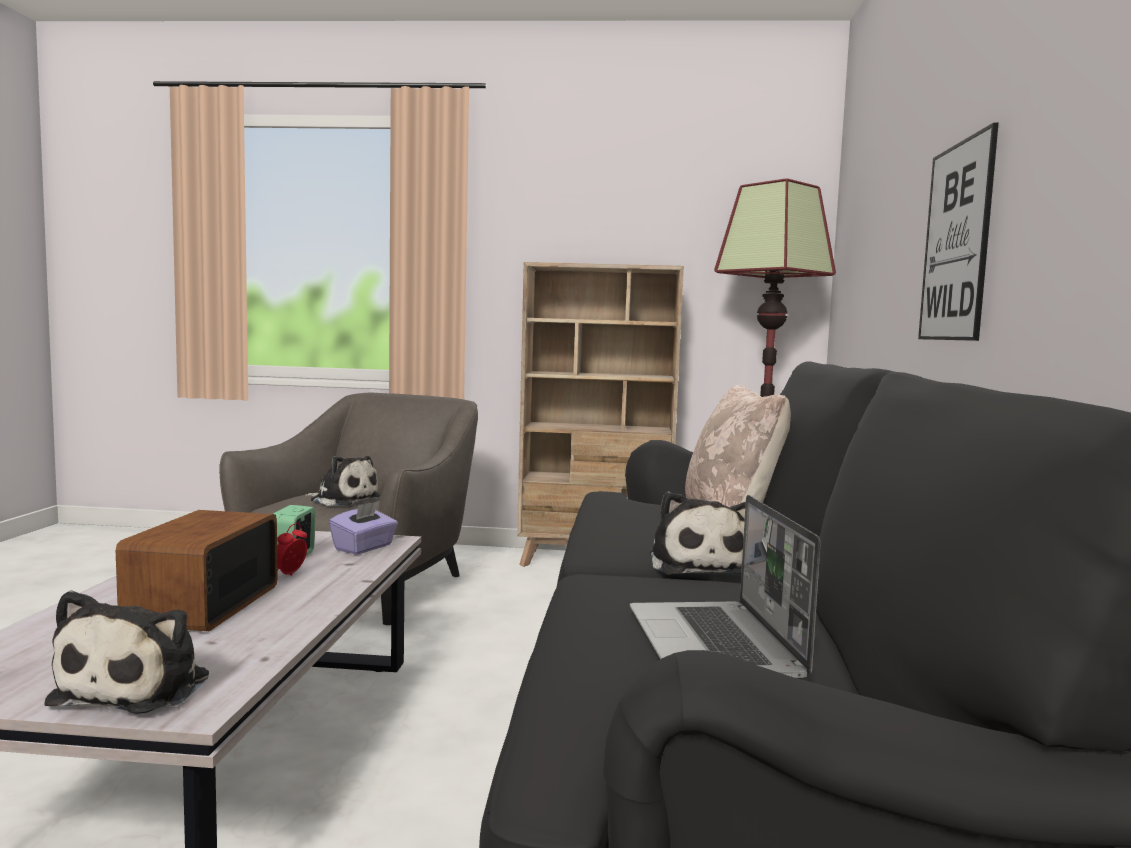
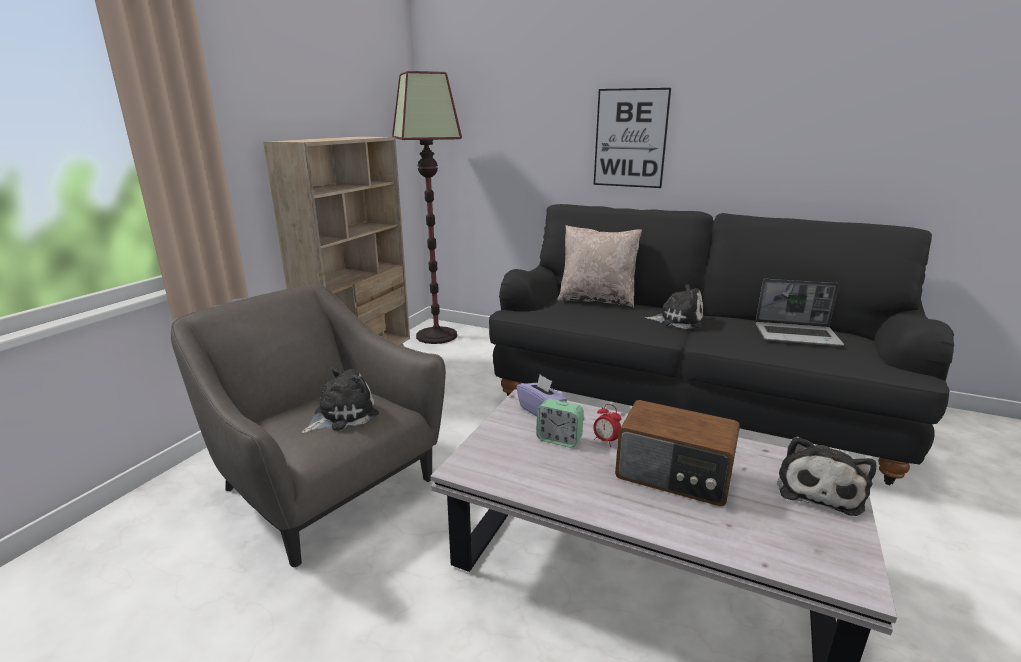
camera: 70 degrees left, 15 degrees up
plush toy [44,590,209,714] -> plush toy turned 90 degrees clockwise [777,436,876,516]

